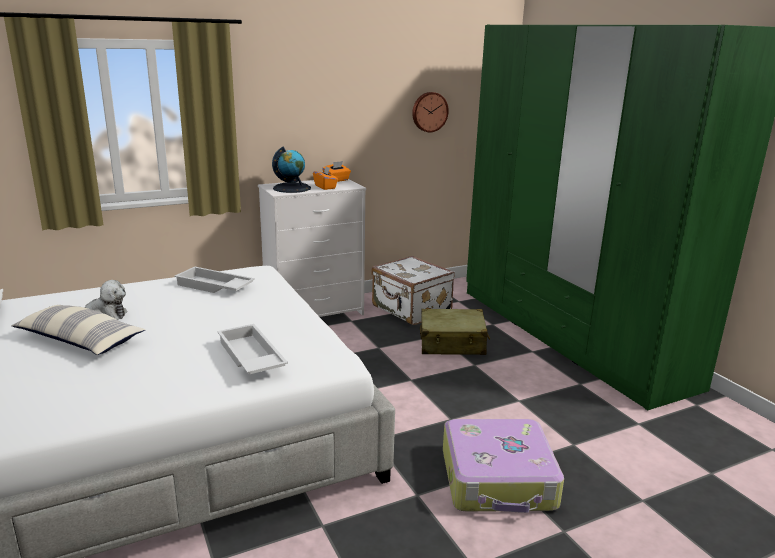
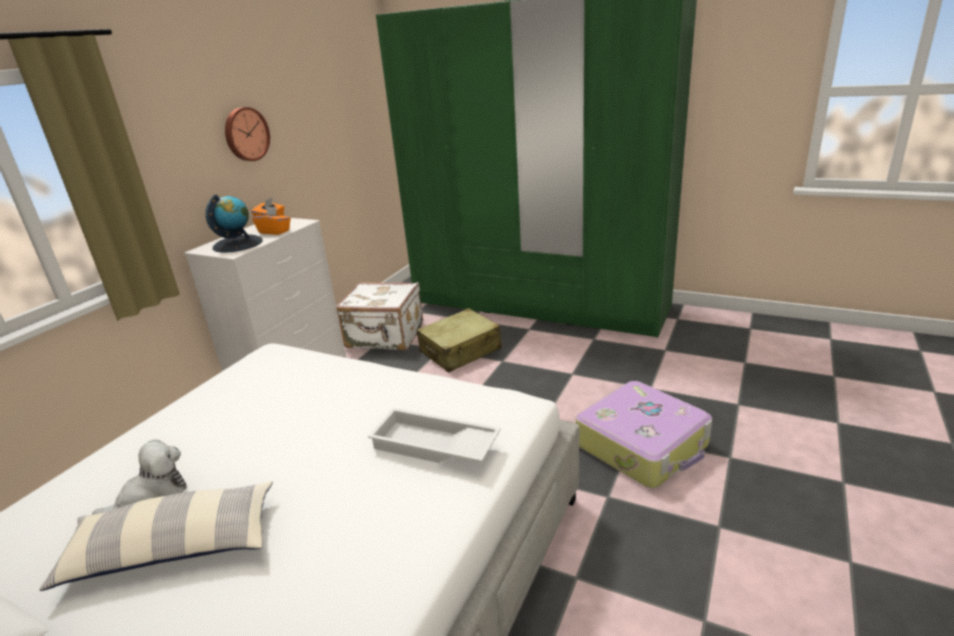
camera: 35 degrees left, 5 degrees up
white tray [174,267,255,293] -> none
wall clock [412,92,449,132] -> wall clock moved to [225,107,270,161]

